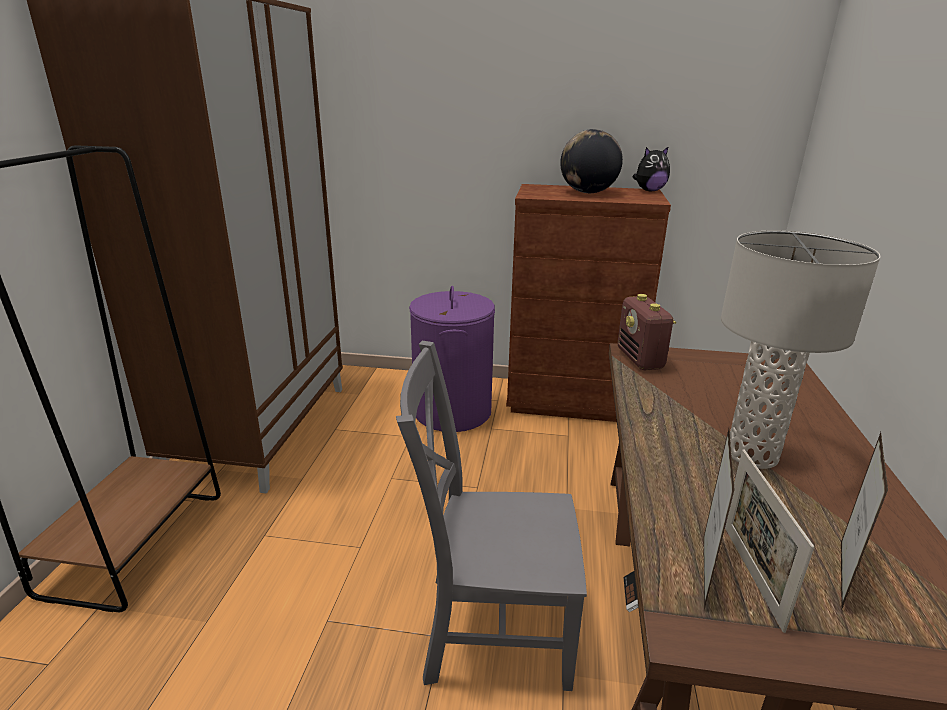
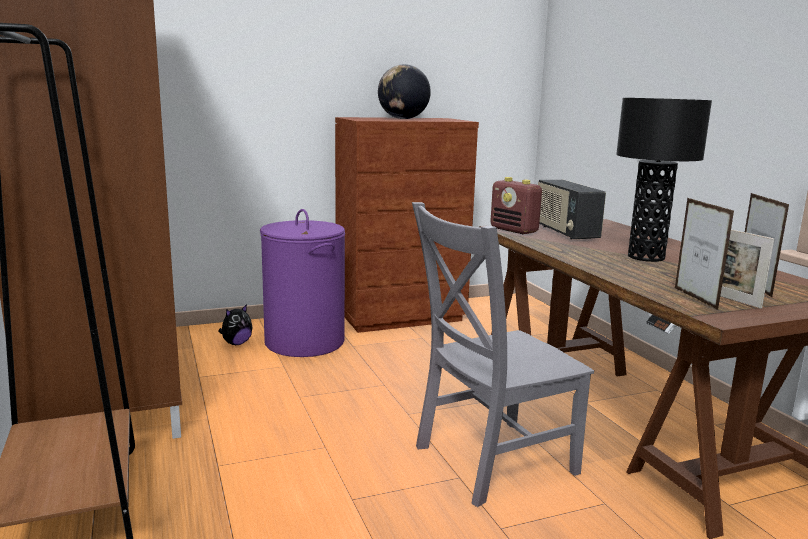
camera: 30 degrees left, 10 degrees down
plush toy [633,146,670,191] -> plush toy moved to [218,304,253,345]
white table lamp [721,231,880,469] -> black table lamp [616,98,712,262]
none -> radio [538,180,606,239]

